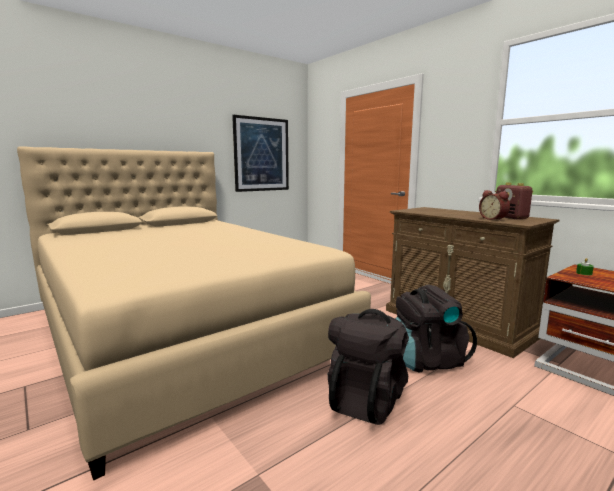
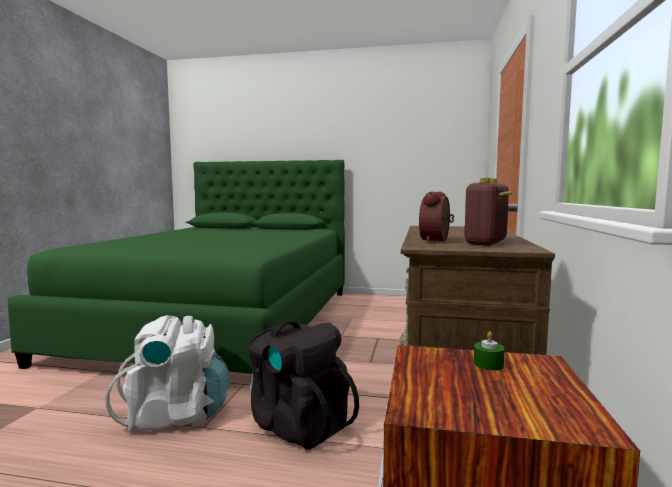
camera: 50 degrees right, 5 degrees down
beige bed [17,146,371,481] -> green bed [8,160,345,374]
picture [232,115,289,192] -> none
black backpack [328,309,409,425] -> white backpack [106,315,230,432]

